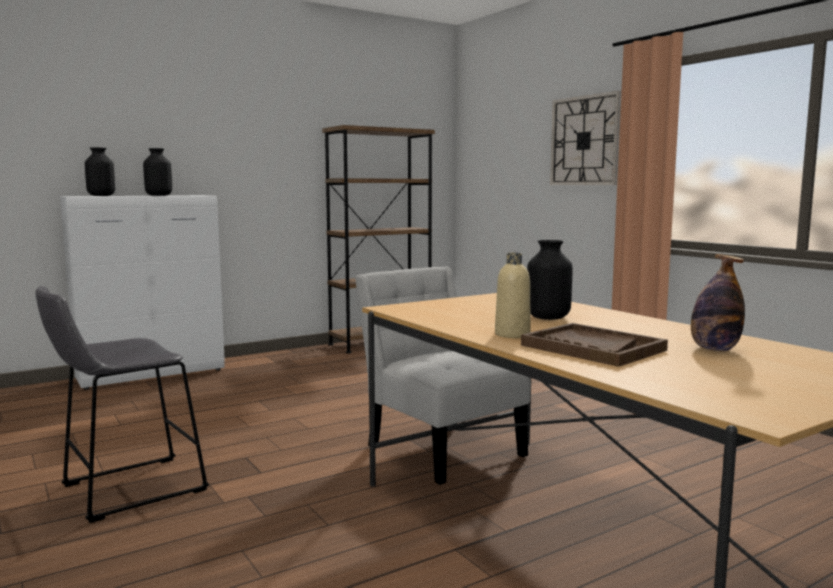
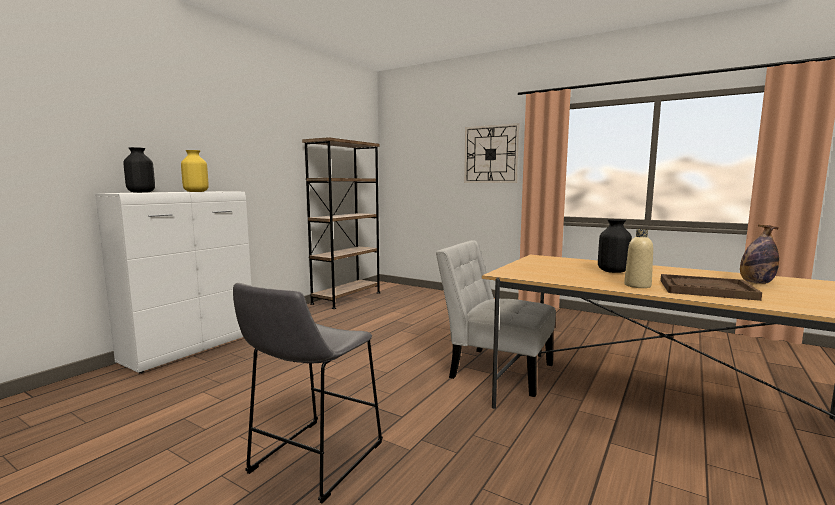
camera: 25 degrees left, 0 degrees up
black vase [143,148,172,196] -> yellow vase [181,150,209,192]

